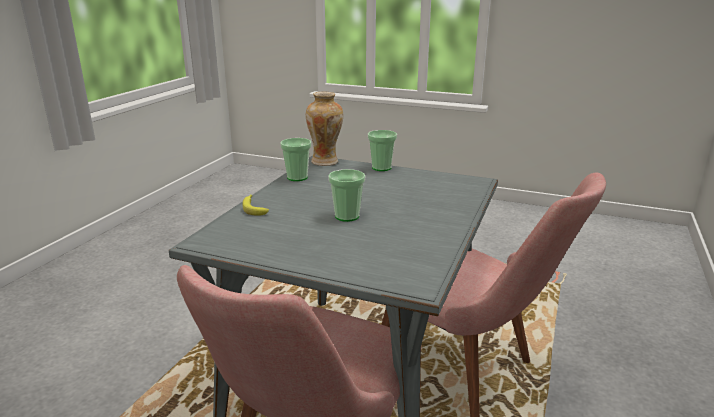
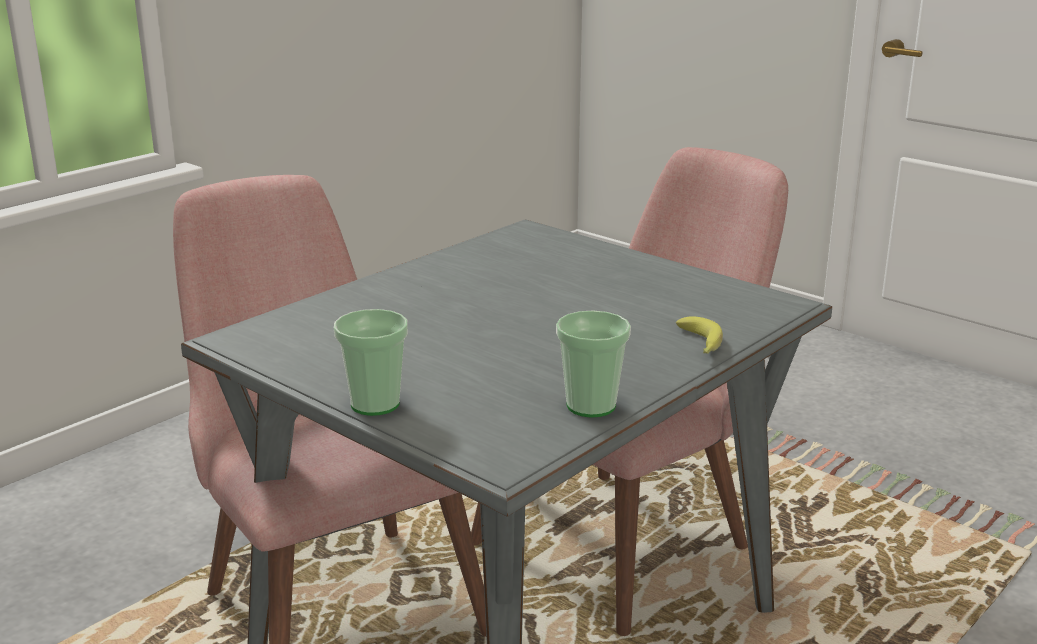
camera: 160 degrees left, 0 degrees up
vase [306,92,343,166] -> none
cup [328,169,365,222] -> none

